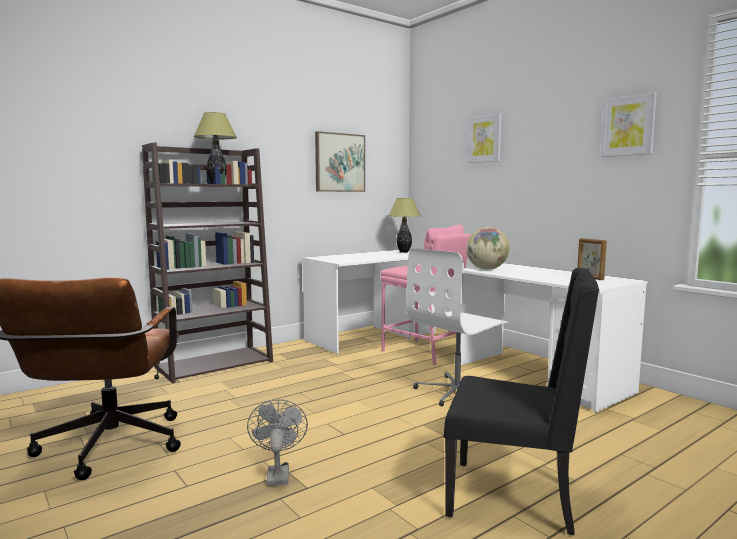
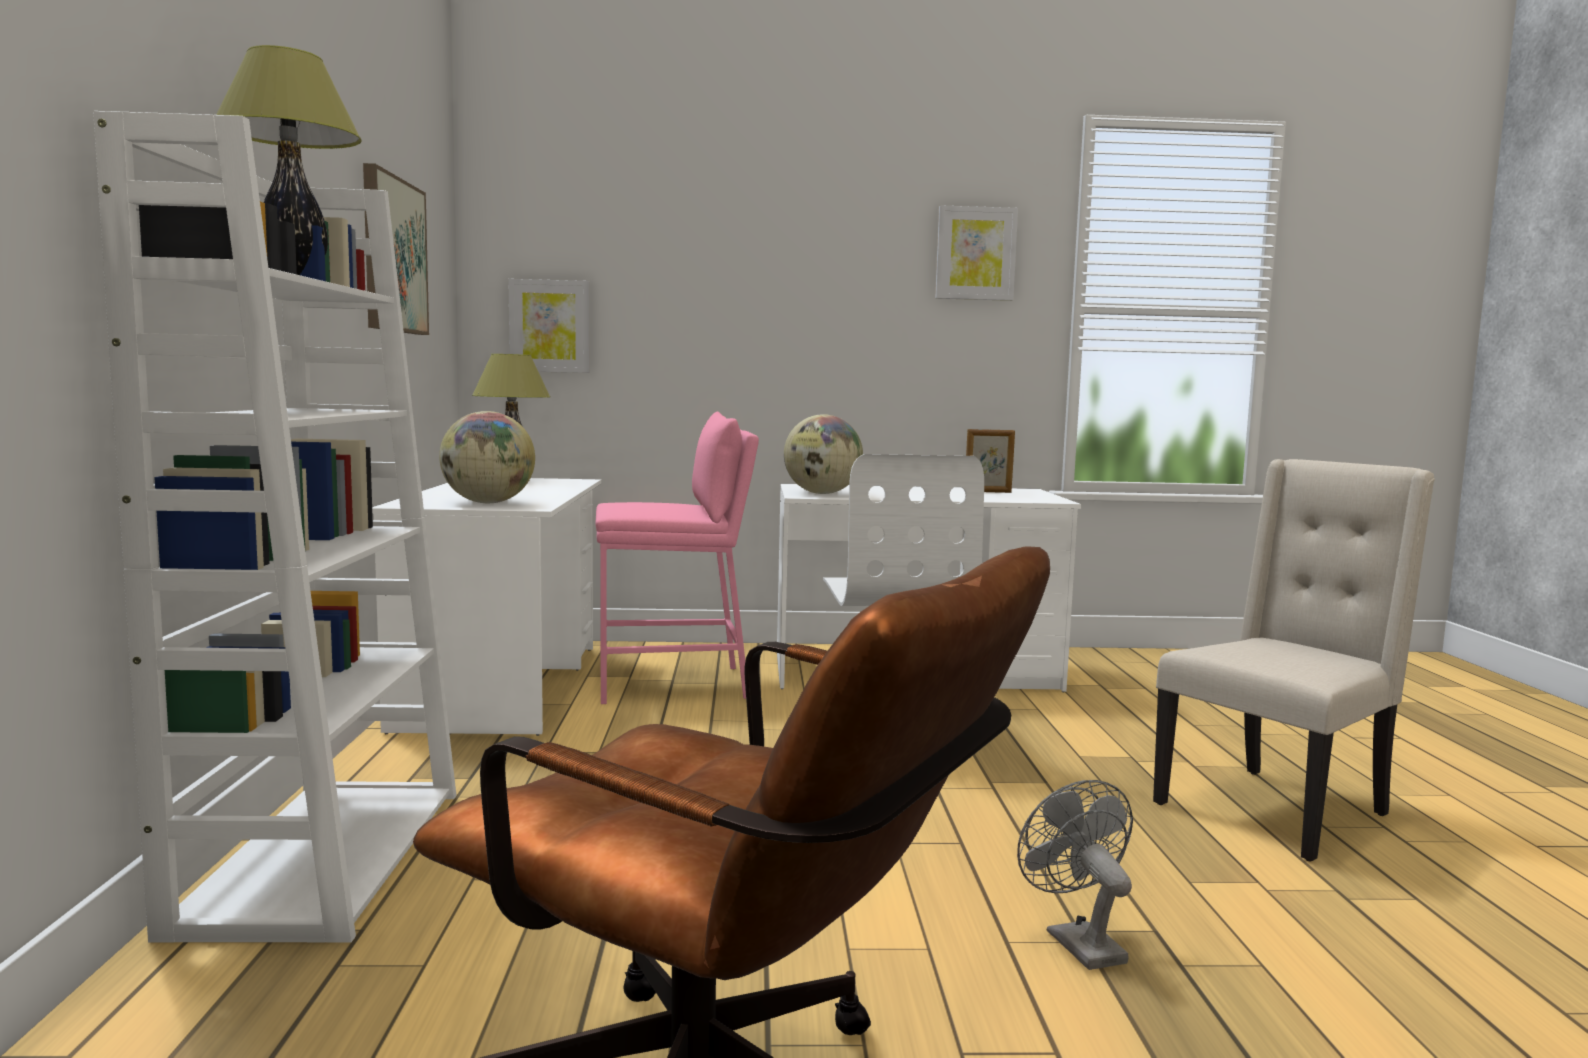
camera: 55 degrees left, 0 degrees up
brown bookcase [142,142,273,383] -> white bookcase [93,111,457,943]
grey fan [247,399,308,486] -> grey fan turned 45 degrees clockwise [1017,780,1133,970]
black chair [444,268,599,535] -> beige chair [1153,459,1435,861]
picture [467,113,502,163] -> picture moved to [508,279,590,373]
none -> globe [439,411,535,503]

